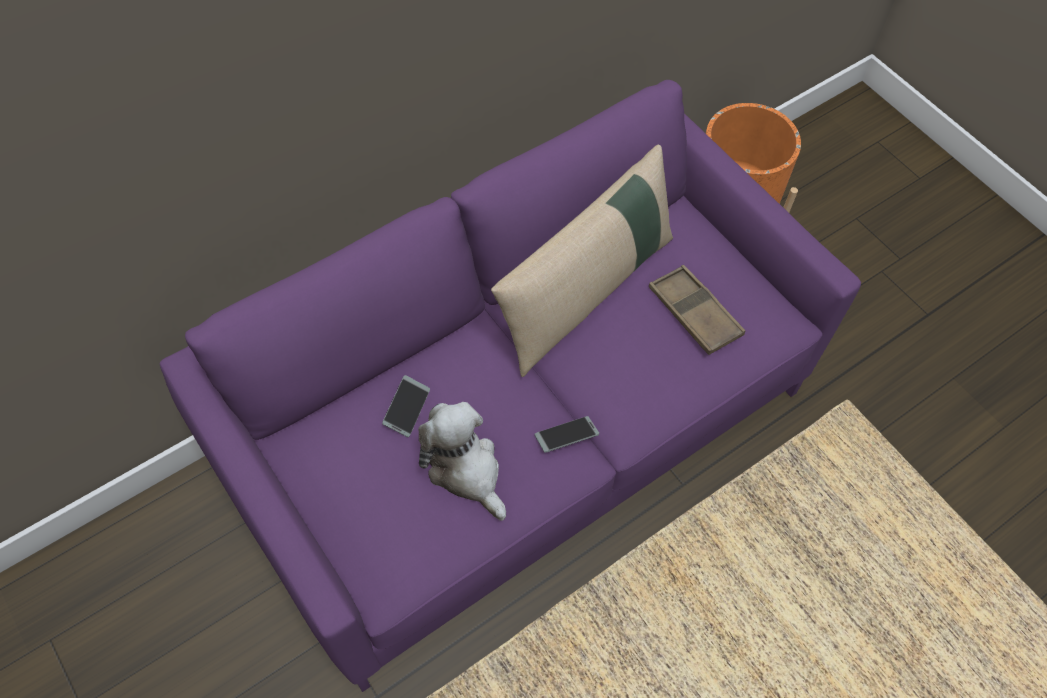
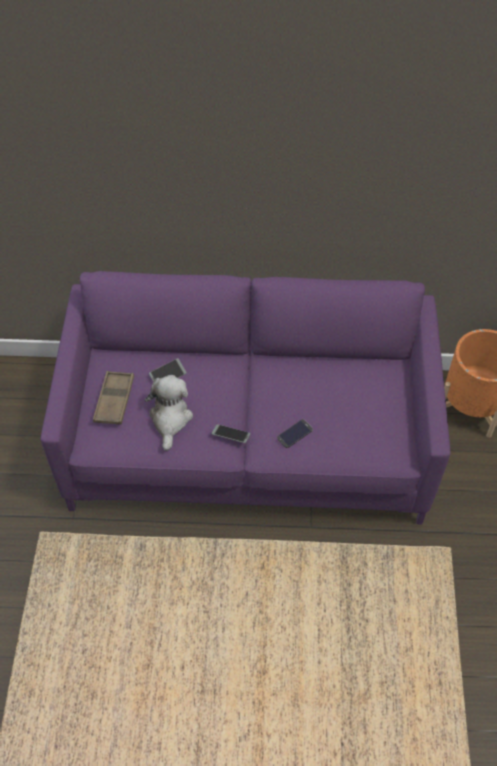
camera: 40 degrees right, 5 degrees down
beige pillow [491,145,673,377] -> none
brown tray [649,265,745,355] -> brown tray moved to [93,371,134,425]
none -> phone [277,419,313,448]

